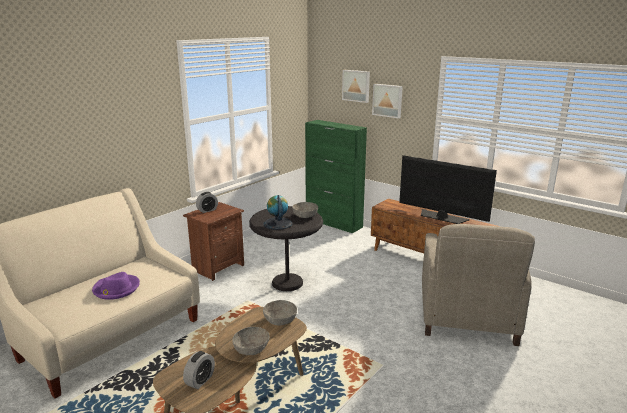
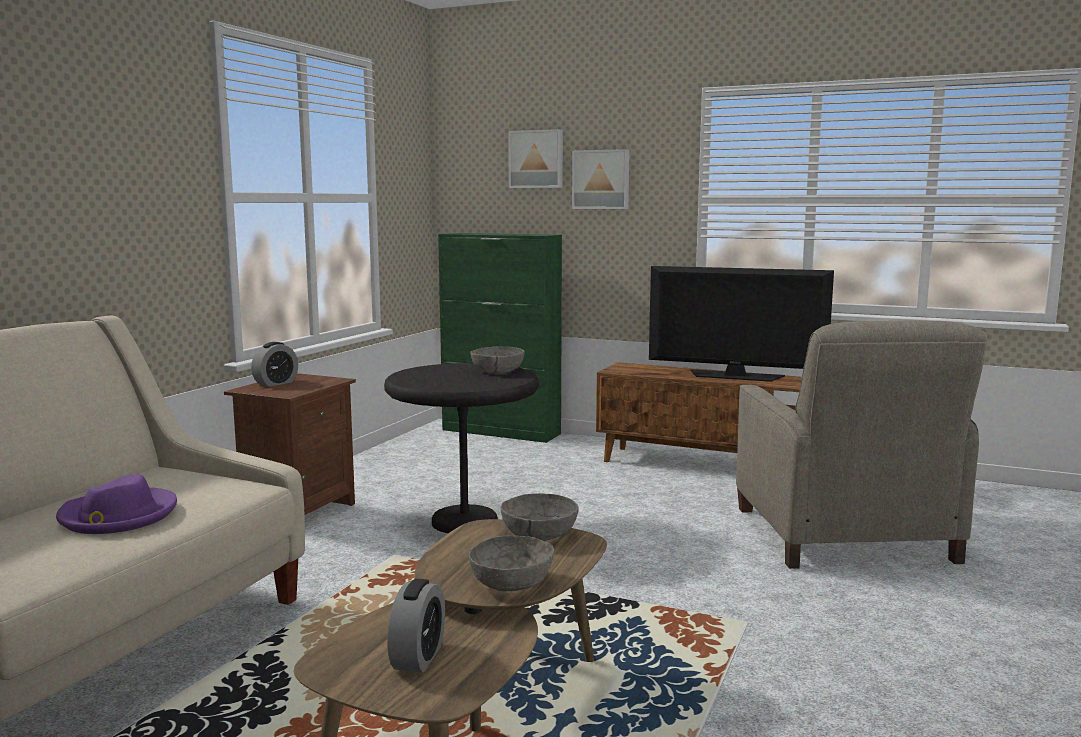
camera: 15 degrees left, 10 degrees down
globe [263,195,292,230] -> none

